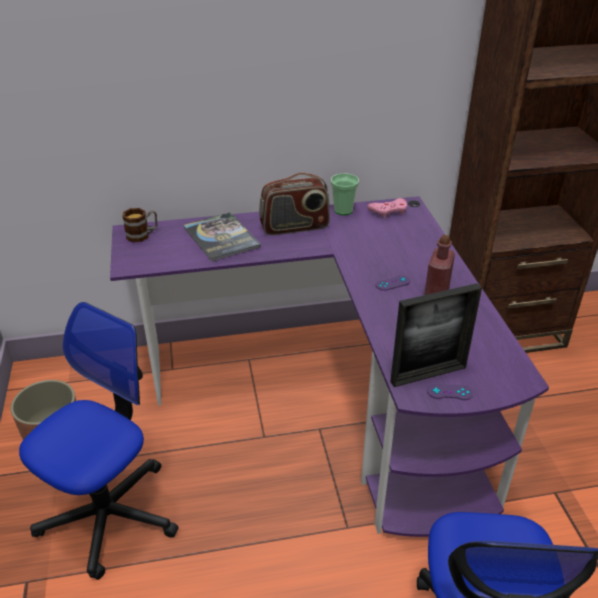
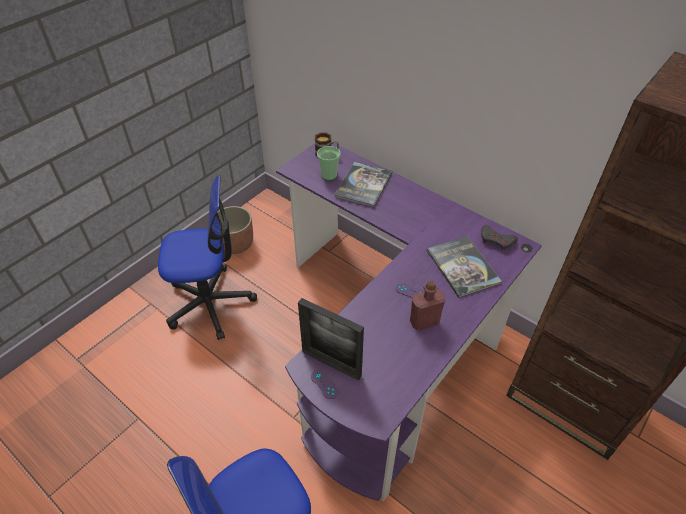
camera: 50 degrees right, 10 degrees up
radio [259,173,330,235] -> none
cup [331,173,359,215] -> cup moved to [317,146,341,181]
pink game controller [367,198,407,218] -> grey game controller [481,225,518,250]
none -> book [427,236,502,298]

